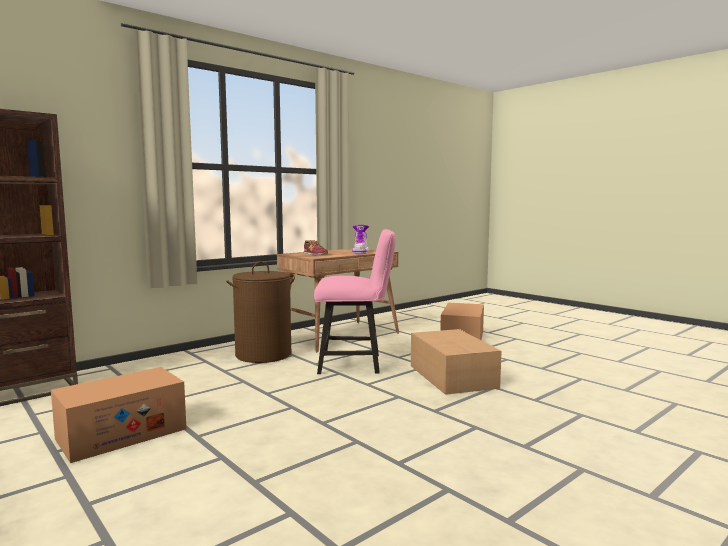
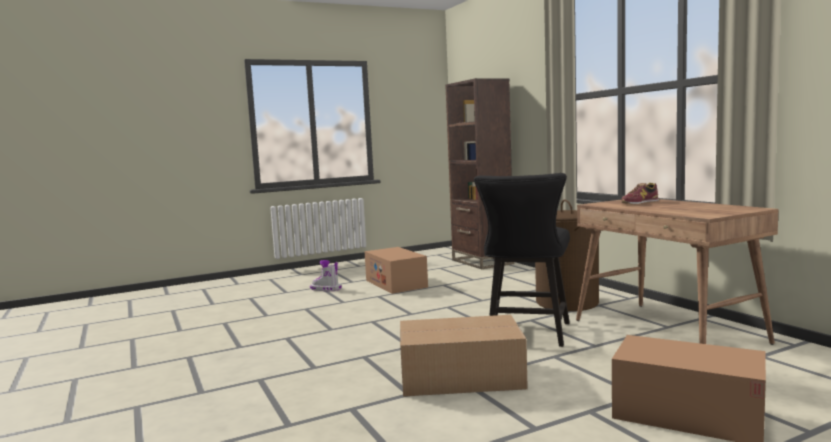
camera: 105 degrees right, 0 degrees up
pink chair [314,229,396,374] -> black chair [474,173,570,347]
boot [352,225,369,254] -> boot moved to [310,260,342,291]

